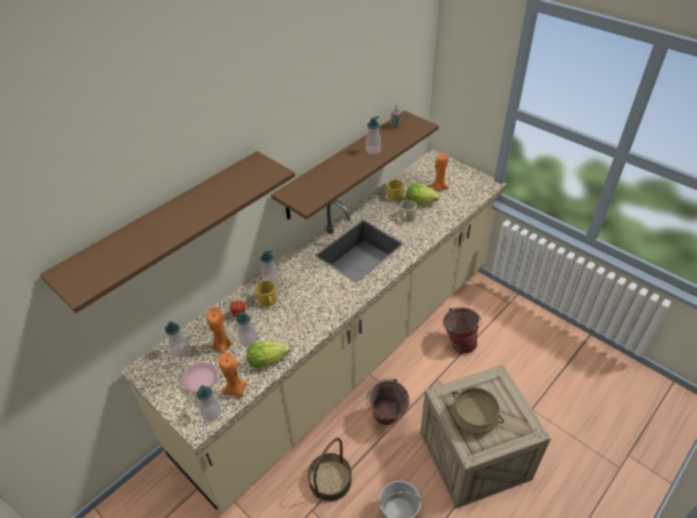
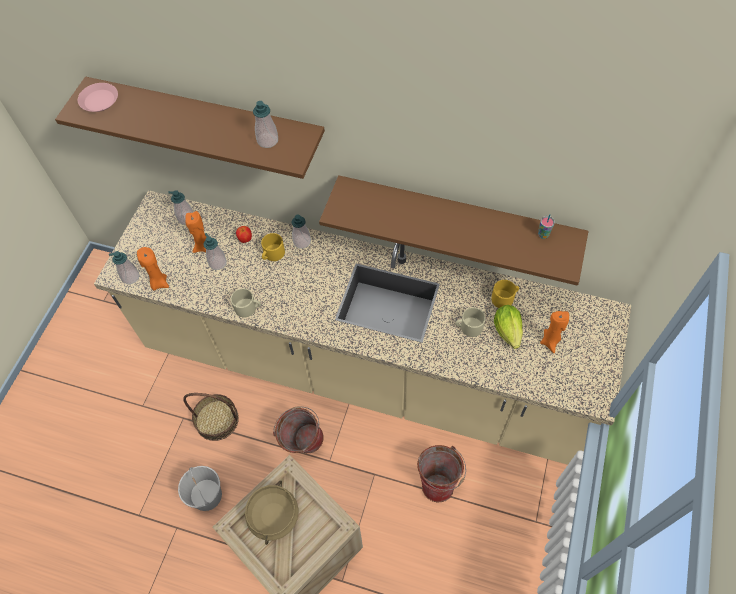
camera: 65 degrees right, 15 degrees up
pink plate [181,362,218,393] -> pink plate moved to [78,83,118,112]
lettuce [247,341,290,368] -> none
soap dispenser [366,116,381,154] -> soap dispenser moved to [253,101,278,148]
none -> beige mug [231,289,261,317]

